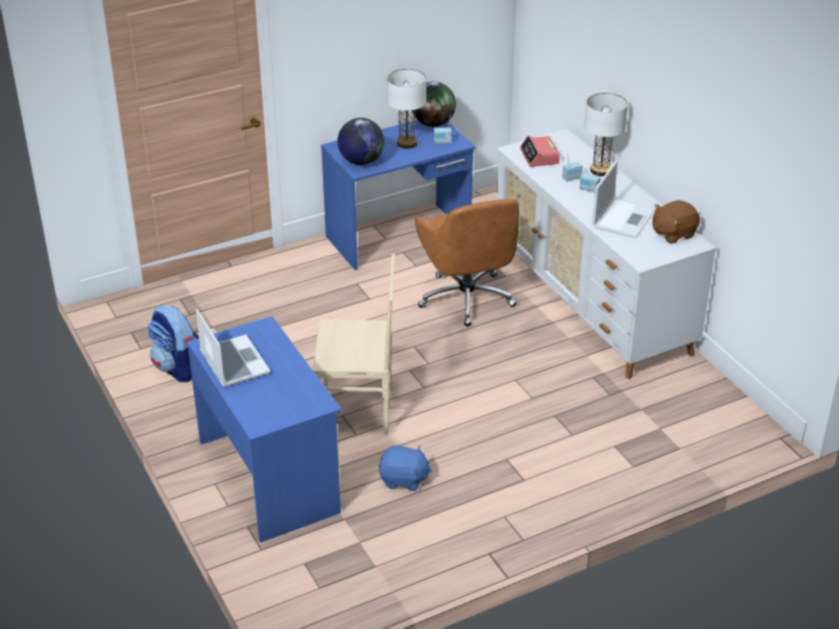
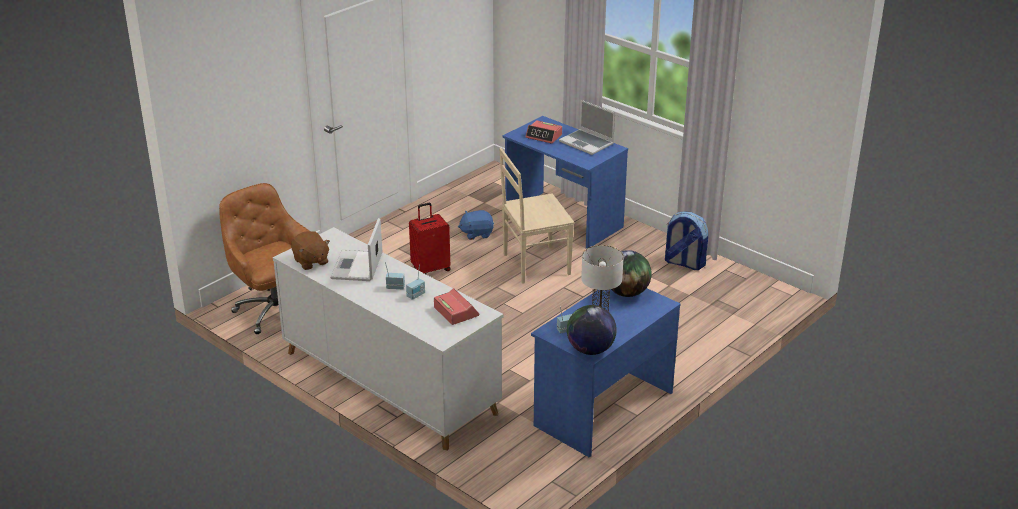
camera: 160 degrees right, 5 degrees down
brown office chair [415,199,519,327] -> brown office chair moved to [219,183,309,334]
table lamp [584,93,628,176] -> none
brown plush toy [653,200,700,244] -> brown plush toy turned 105 degrees clockwise [291,231,330,270]
none -> red suitcase [409,203,450,275]
none -> alarm clock [526,120,562,144]

